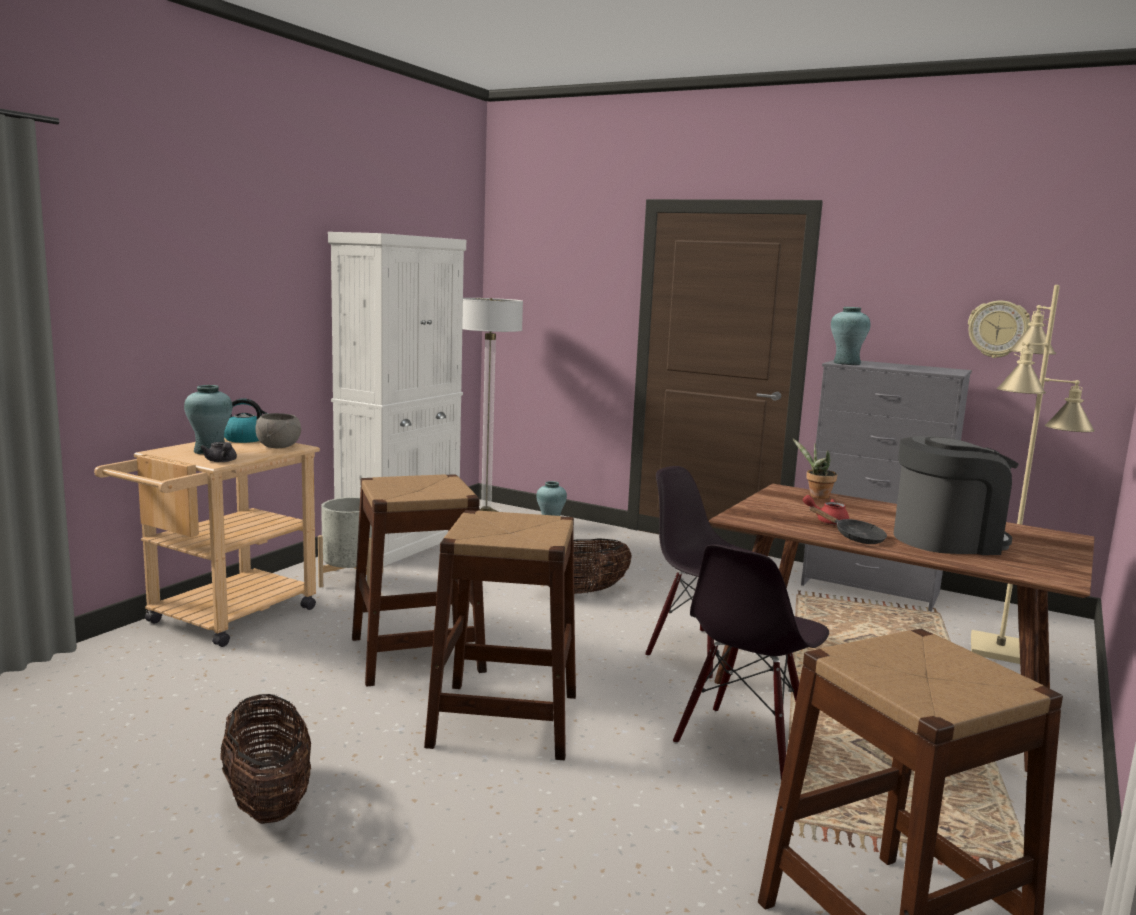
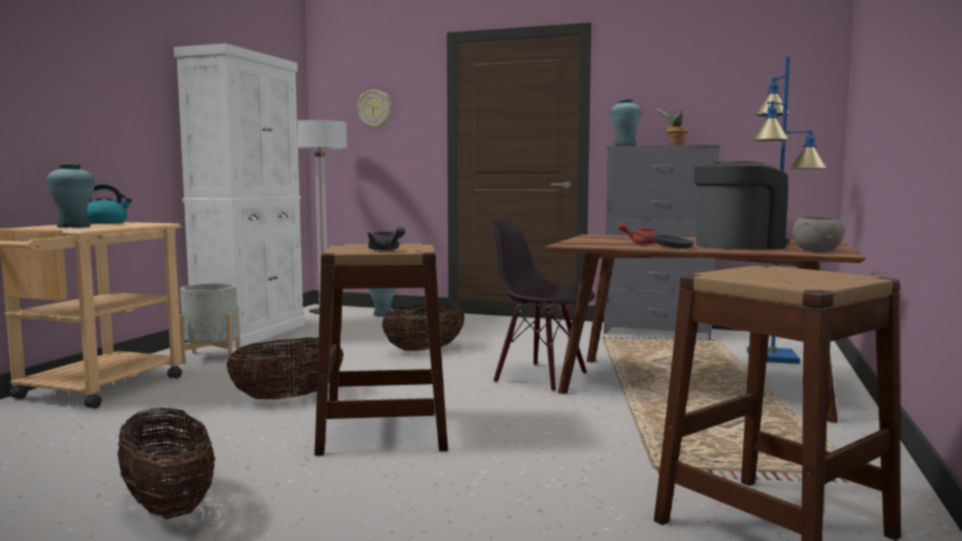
camera: 10 degrees left, 5 degrees down
grey teapot [200,442,237,462] -> grey teapot moved to [367,227,405,251]
grey bowl [255,413,301,448] -> grey bowl moved to [792,217,844,252]
brown stool [352,474,487,687] -> basket [226,338,344,400]
black chair [673,544,829,780] -> none
potted plant [793,439,837,499] -> potted plant moved to [654,106,688,145]
wall clock [968,301,1031,358] -> wall clock moved to [357,90,392,129]
beige floor lamp [971,285,1095,664] -> blue floor lamp [747,57,827,364]

